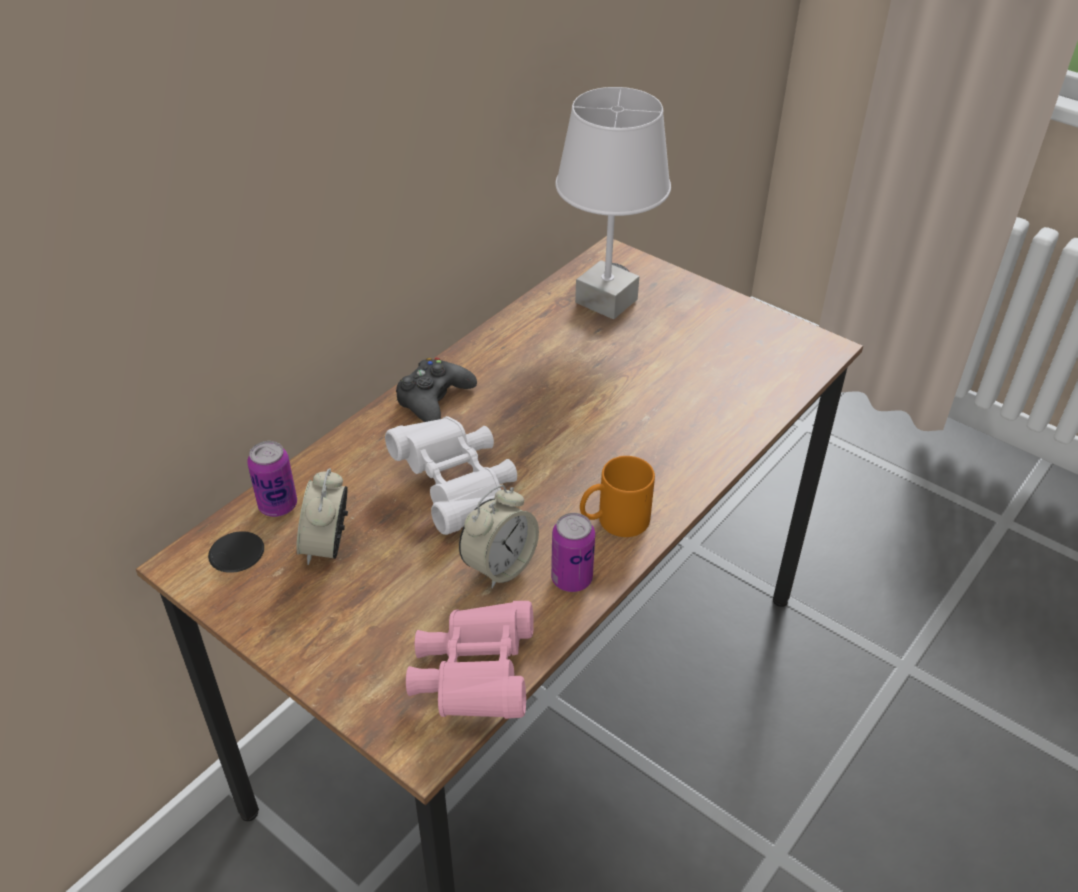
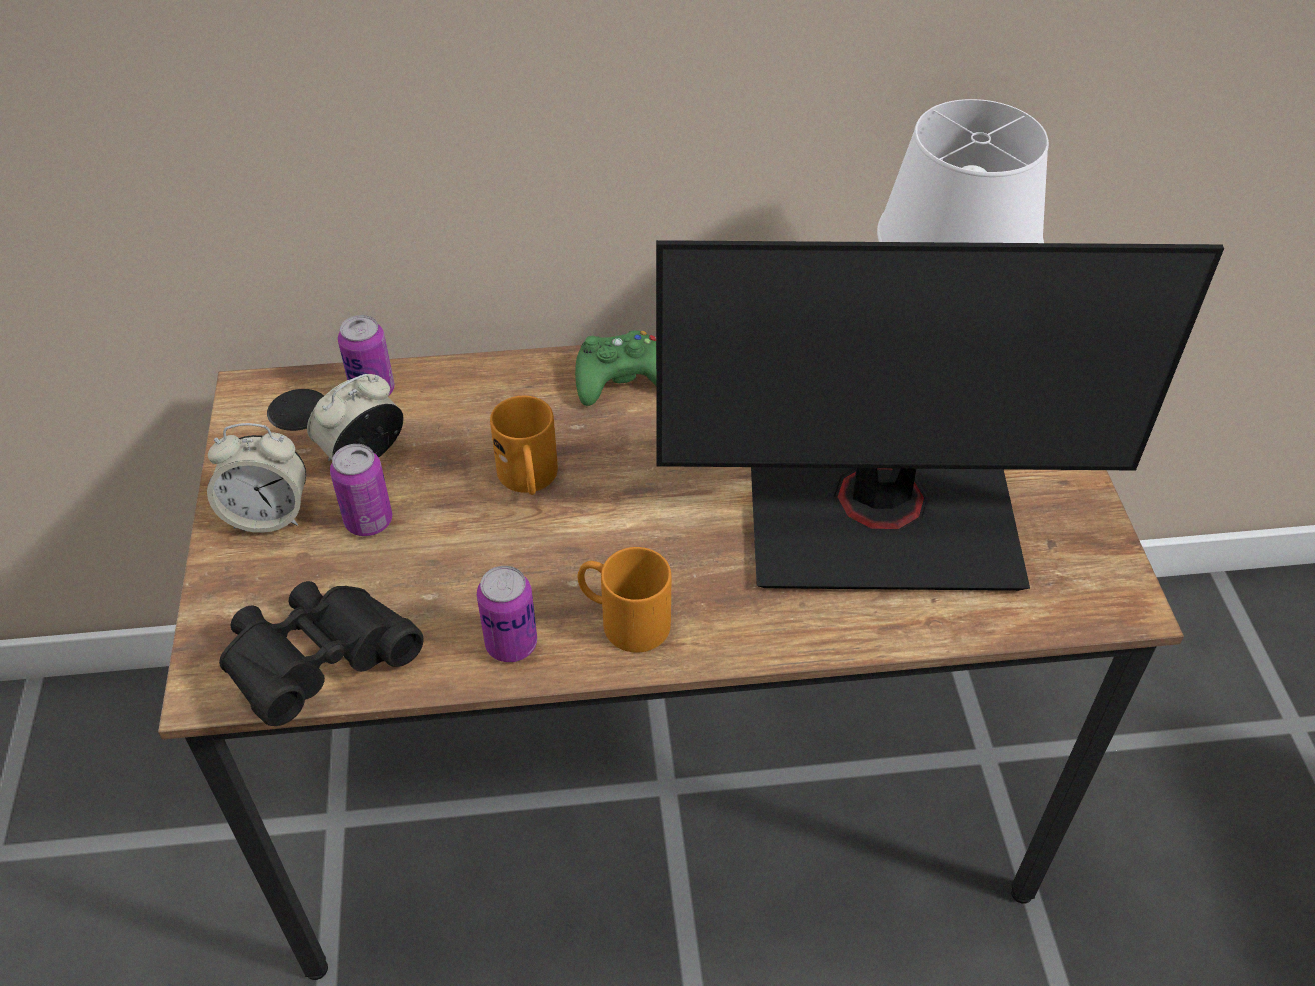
camera: 45 degrees right, 5 degrees up
white binoculars [385,416,517,535] -> orange mug [490,396,558,495]
black game controller [396,358,477,422] -> green game controller [575,331,656,406]
pink binoculars [406,601,534,719] -> black binoculars [219,581,423,726]
alarm clock [459,485,539,589] -> alarm clock moved to [207,423,306,533]
none -> can [330,444,392,536]
none -> monitor [656,240,1224,591]

